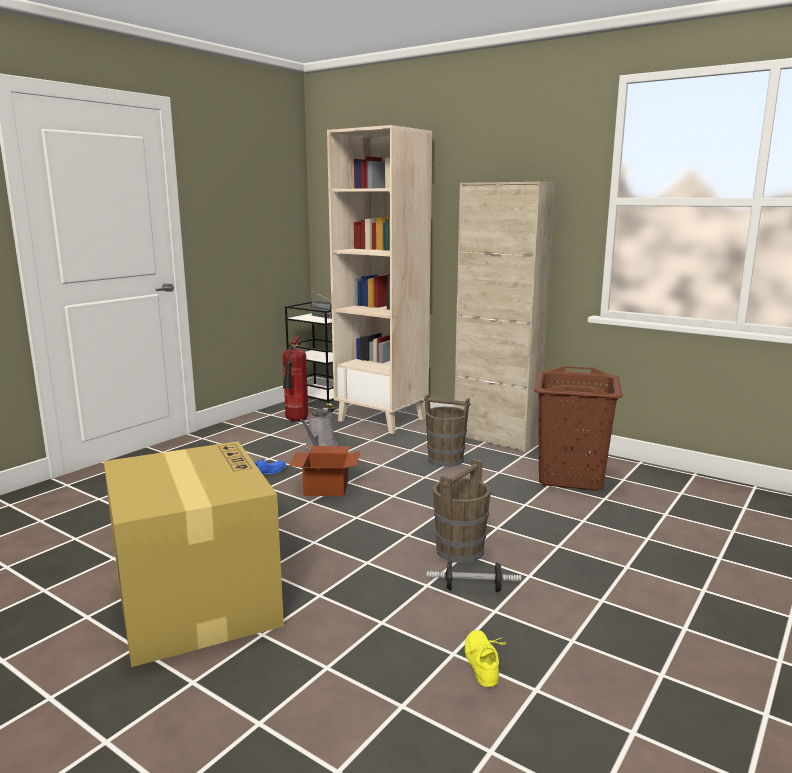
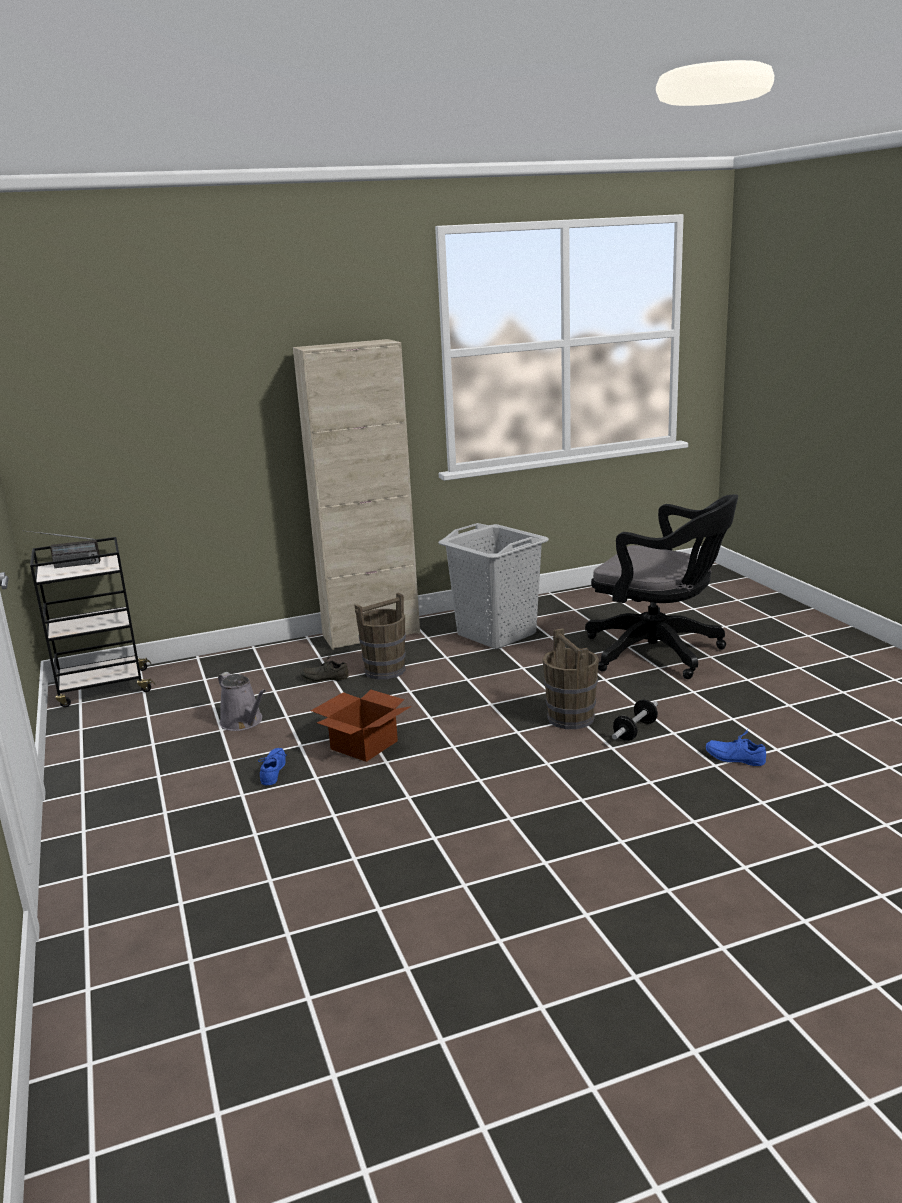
camera: 55 degrees left, 5 degrees up
cardboard box [104,441,284,667] -> none
fire extinguisher [283,336,308,422] -> none
beige bookcase [327,125,432,434] -> none
yellow shoe [465,630,506,687] -> blue shoe [706,728,766,766]
brown laundry basket [534,366,623,490] -> grey laundry basket [438,523,549,649]
none -> grey shoe [300,653,349,682]
none -> black office chair [585,494,738,679]

